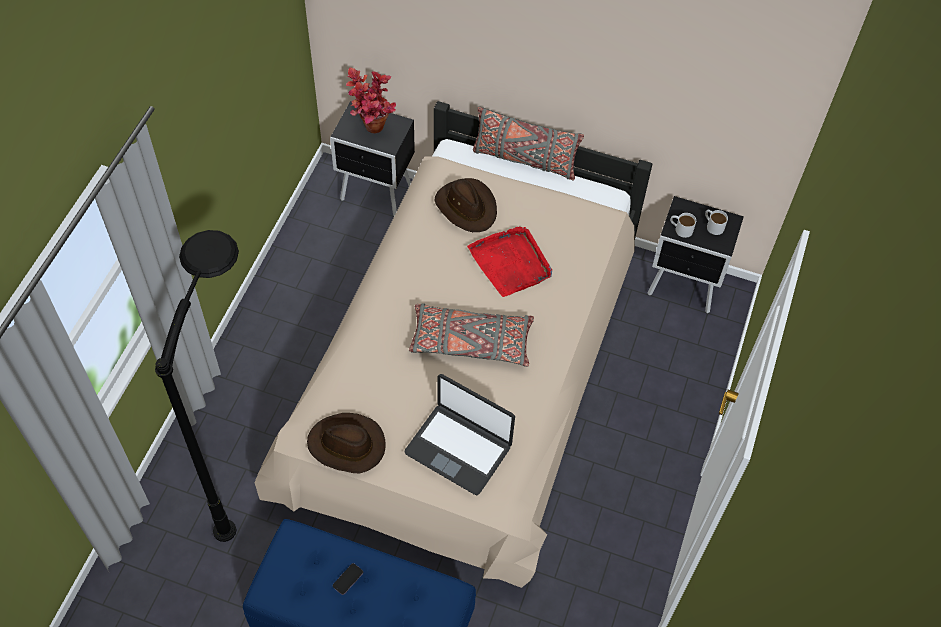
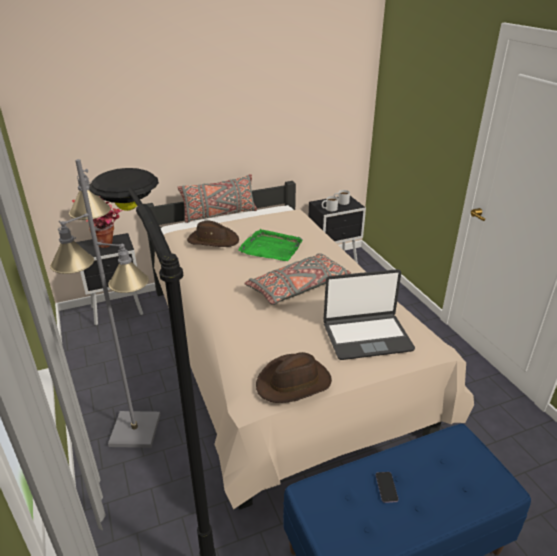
camera: 40 degrees left, 25 degrees down
red tray [467,227,552,297] -> green tray [238,229,303,261]
none -> grey floor lamp [50,159,160,448]

